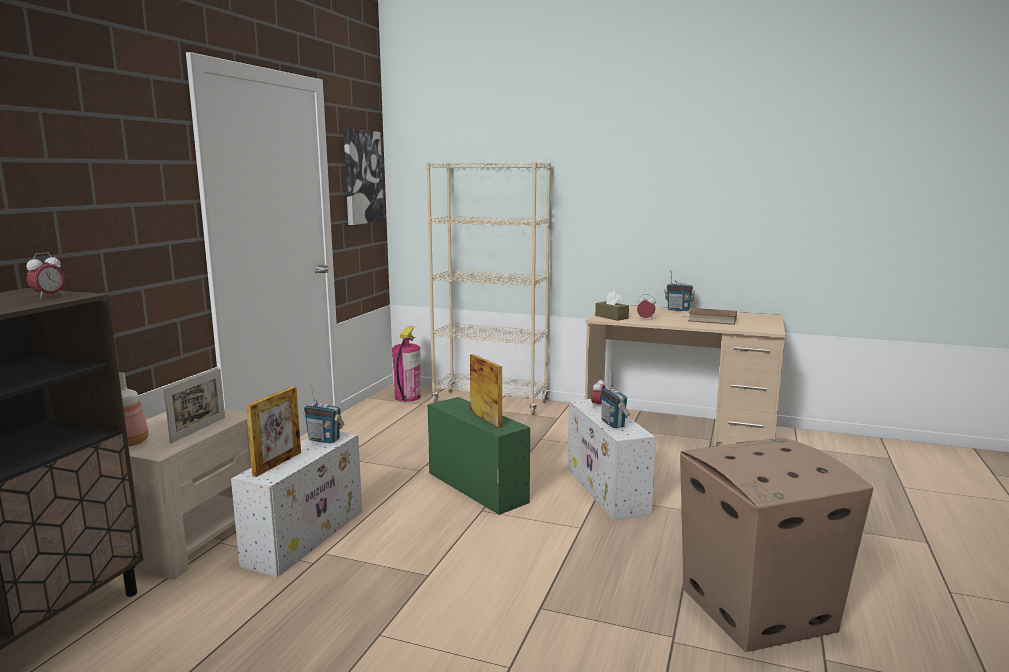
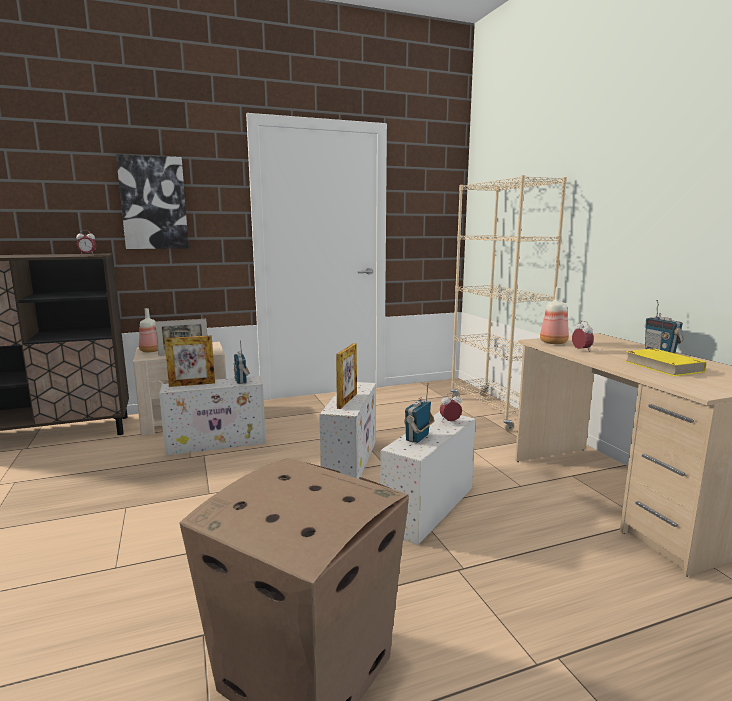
camera: 50 degrees right, 0 degrees up
picture [343,129,384,225] -> picture moved to [116,154,189,249]
fire extinguisher [392,326,421,402] -> none
green storage box [428,397,530,515] -> white storage box [319,382,376,479]
brown tissue box [595,291,629,321] -> bottle [540,287,569,344]
brown book [683,308,737,325] -> yellow book [625,348,706,376]

